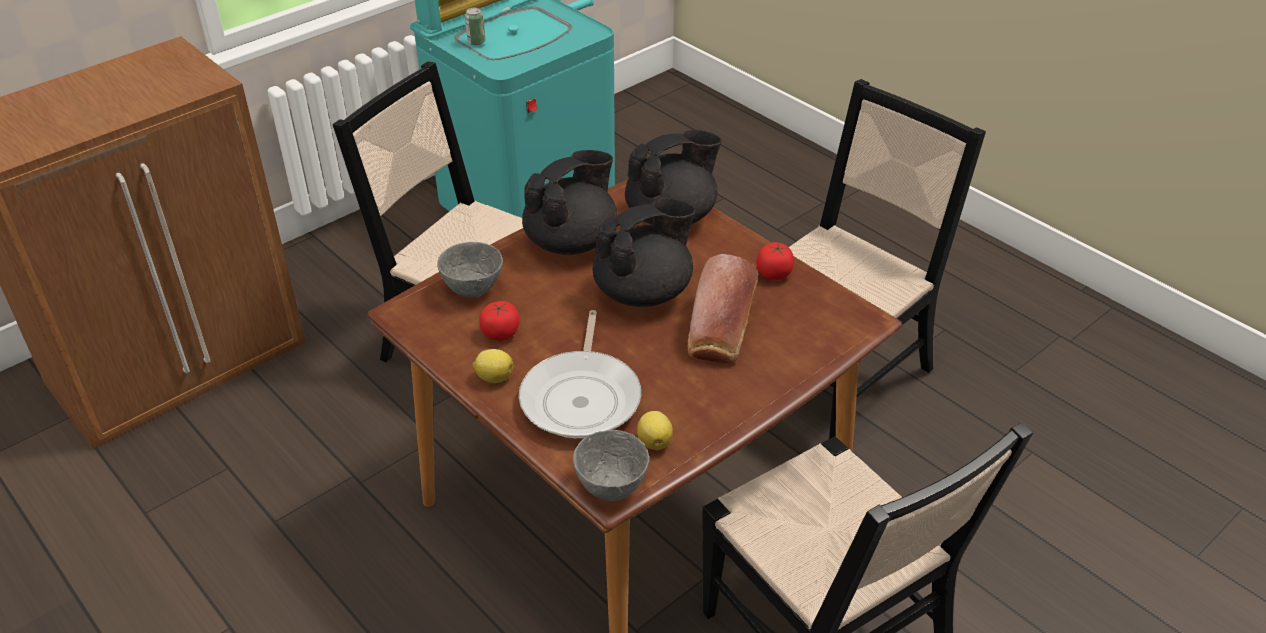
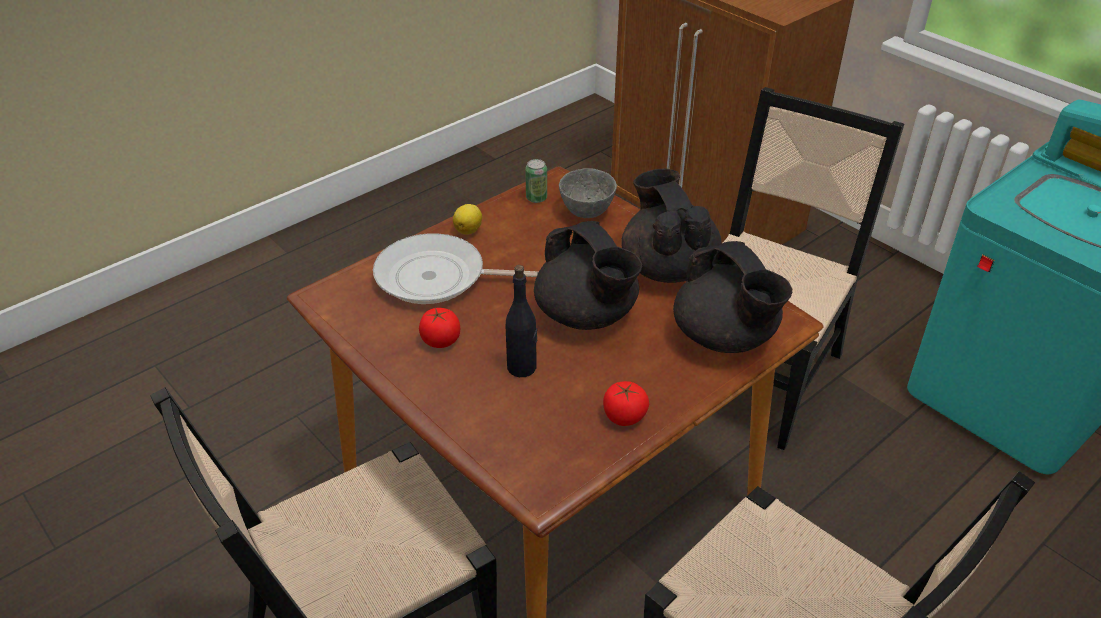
camera: 90 degrees right, 0 degrees up
can [465,8,485,45] -> can moved to [525,159,547,203]
tomato [479,301,519,341] -> tomato moved to [419,308,460,348]
black teapot [522,150,618,255] -> black teapot turned 150 degrees counterclockwise [621,168,722,283]
grey bowl [573,430,649,501] -> none
lemon [637,411,673,450] -> none
bread [688,254,758,364] -> black bottle [506,265,537,377]

